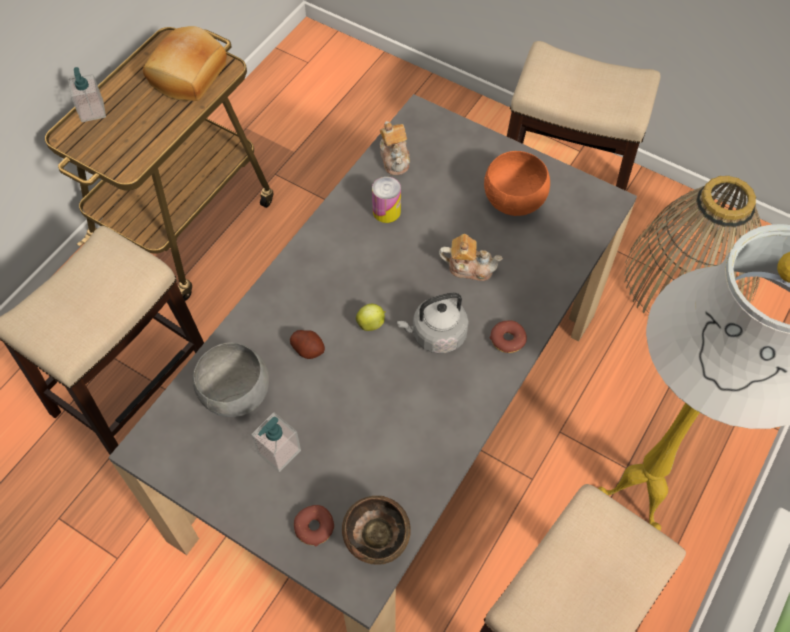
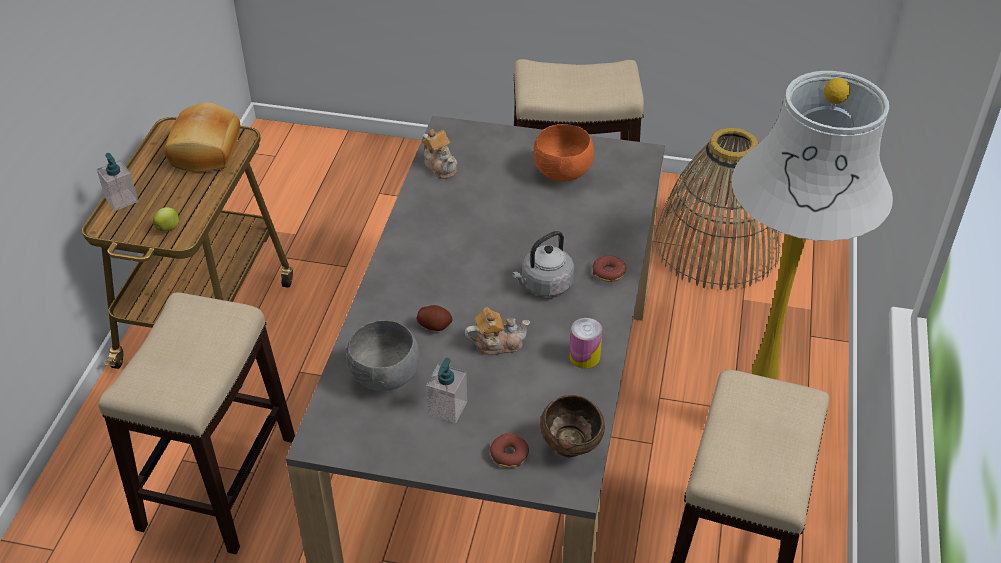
camera: 20 degrees left, 15 degrees down
apple [356,304,386,331] -> apple moved to [153,207,179,232]
can [372,177,401,223] -> can moved to [570,318,603,369]
teapot [439,234,503,281] -> teapot moved to [465,308,530,355]

